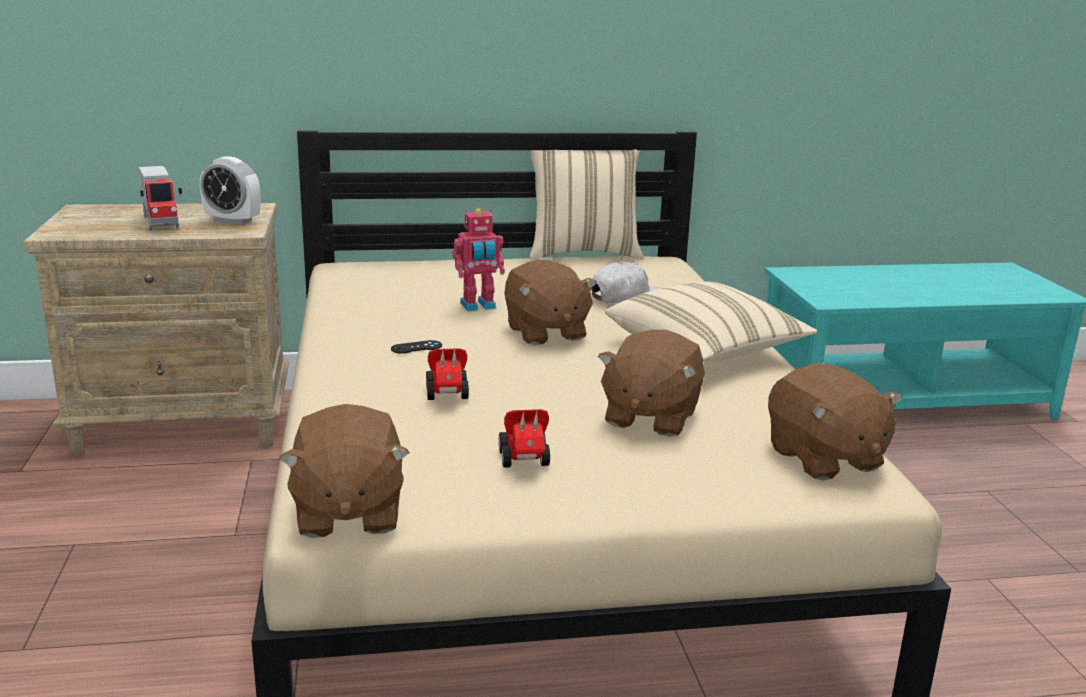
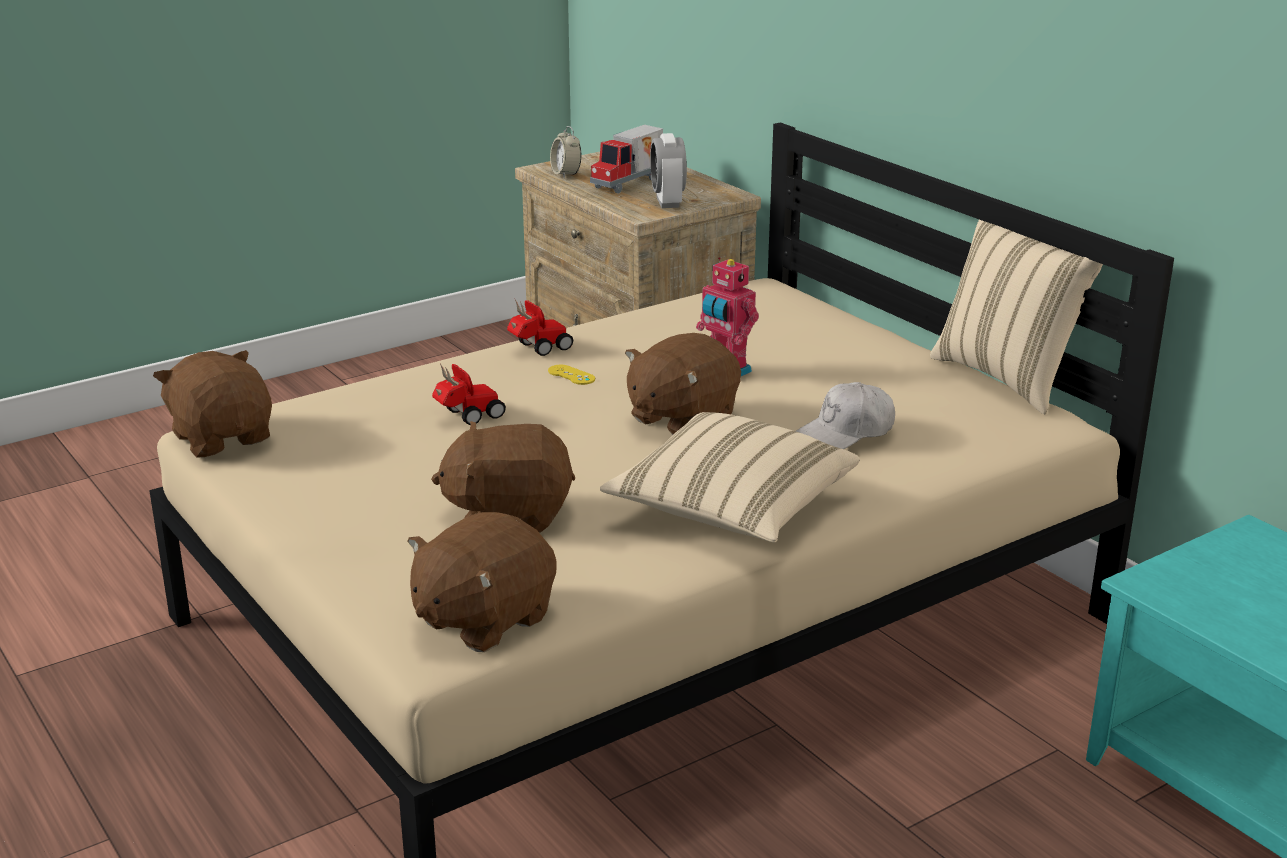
camera: 65 degrees right, 5 degrees up
brown plush toy [279,404,409,538] -> brown plush toy turned 90 degrees clockwise [153,350,272,458]
black game controller [391,340,442,354] -> yellow game controller [548,365,595,385]
toy car [499,409,550,468] -> toy car moved to [507,299,573,356]
white cap [591,261,662,303] -> white cap turned 105 degrees clockwise [796,382,895,449]
none -> alarm clock [550,126,581,179]

